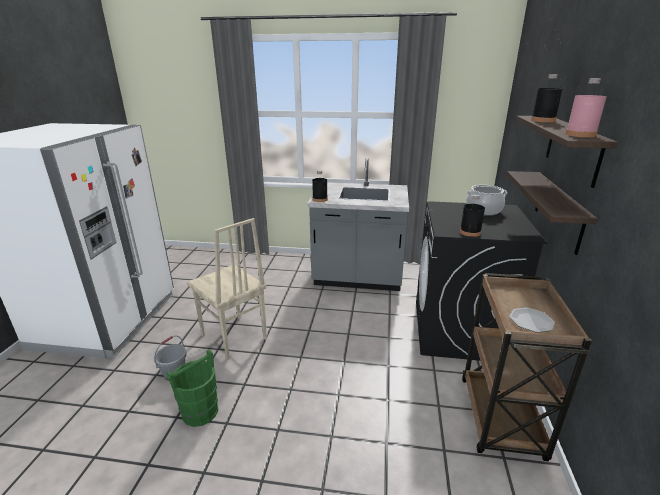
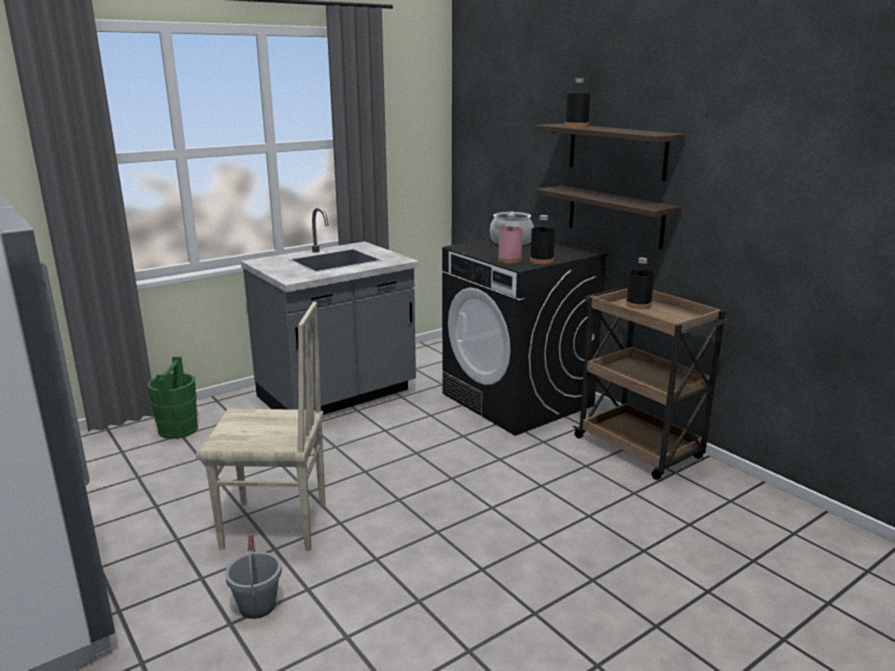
camera: 45 degrees left, 5 degrees down
green bucket [167,349,218,427] -> green bucket moved to [147,356,198,439]
black bottle [312,170,328,202] -> black bottle moved to [626,258,654,309]
plate [509,307,555,333] -> none
pink bottle [565,78,607,137] -> pink bottle moved to [498,214,522,263]

